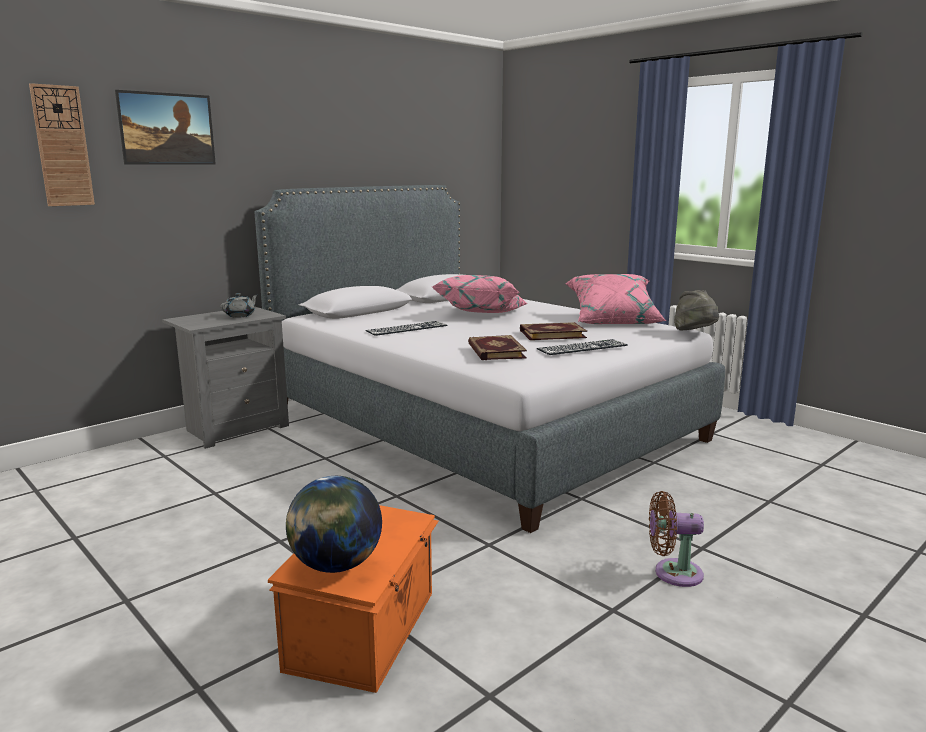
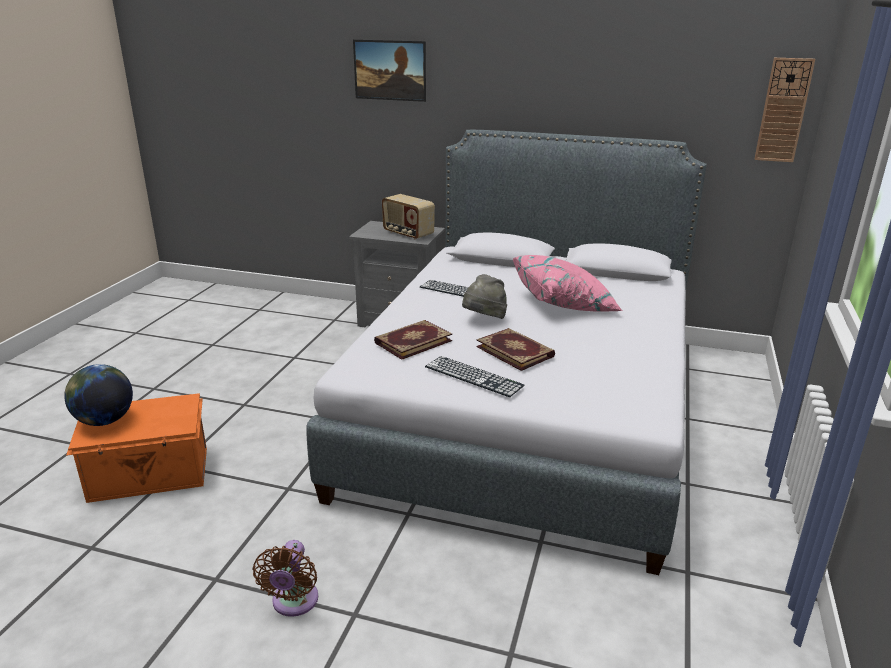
camera: 60 degrees right, 10 degrees up
wall clock [29,83,95,206] -> wall clock moved to [754,58,815,162]
grey teapot [221,293,258,318] -> radio [382,194,435,240]
pink pillow [565,274,666,324] -> none
brown fan [649,491,704,587] -> brown fan turned 150 degrees counterclockwise [253,540,318,617]
grey hat [674,290,719,330] -> grey hat moved to [462,274,507,319]

